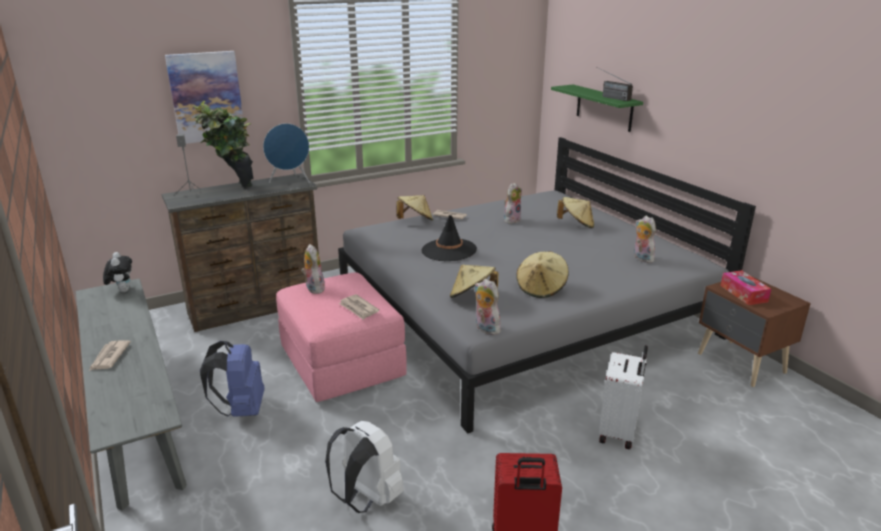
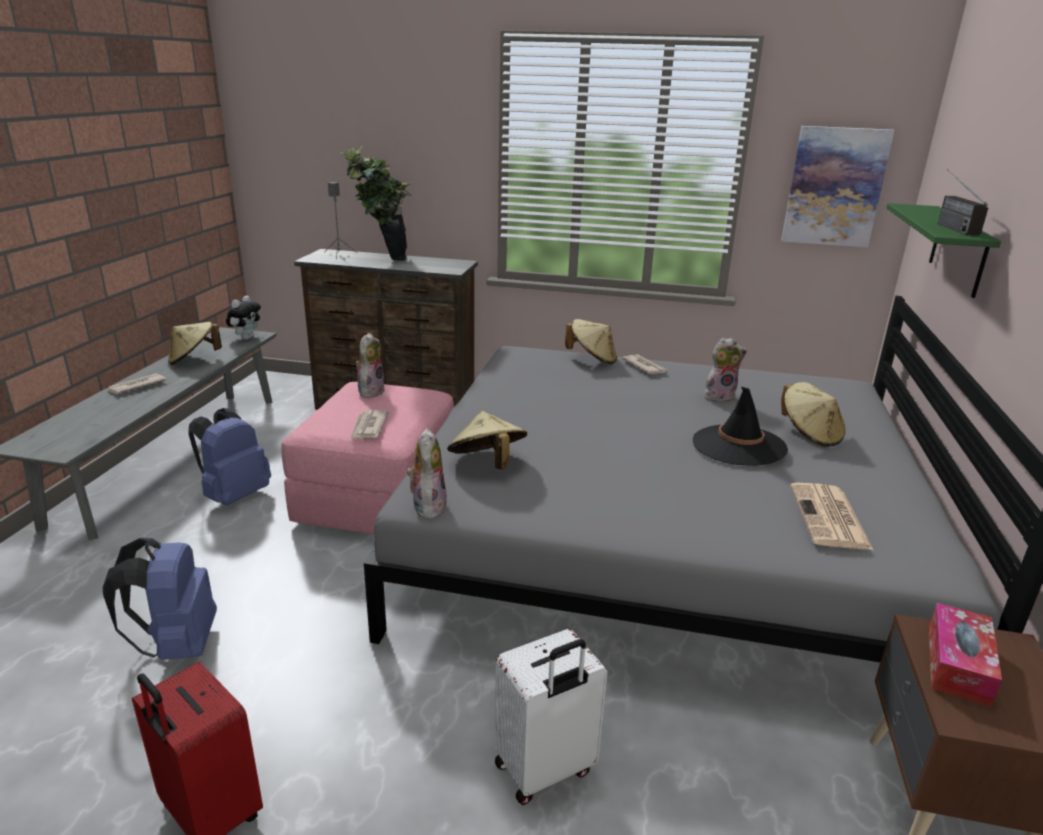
camera: 40 degrees right, 0 degrees up
picture [165,51,243,144] -> picture moved to [781,126,894,247]
blue speaker [263,123,310,183] -> none
white backpack [325,421,404,513] -> blue backpack [103,537,217,660]
black hat [421,215,477,261] -> black hat moved to [693,387,788,466]
beige hat [516,251,569,298] -> beige hat moved to [168,322,222,365]
plush toy [634,216,656,263] -> newspaper [790,483,873,550]

